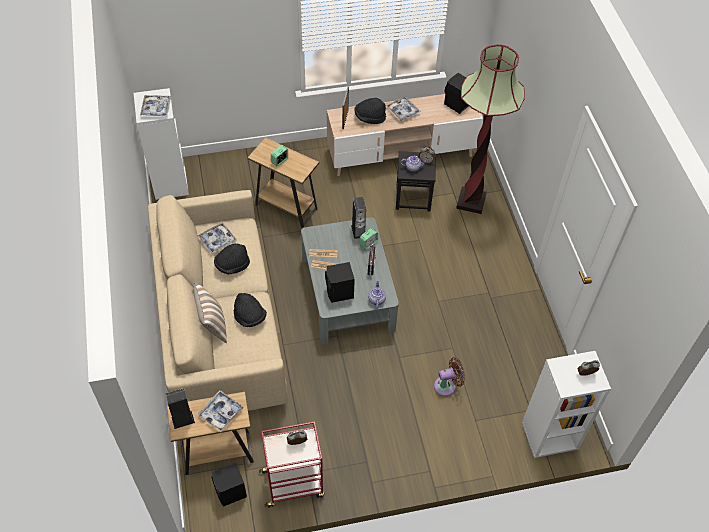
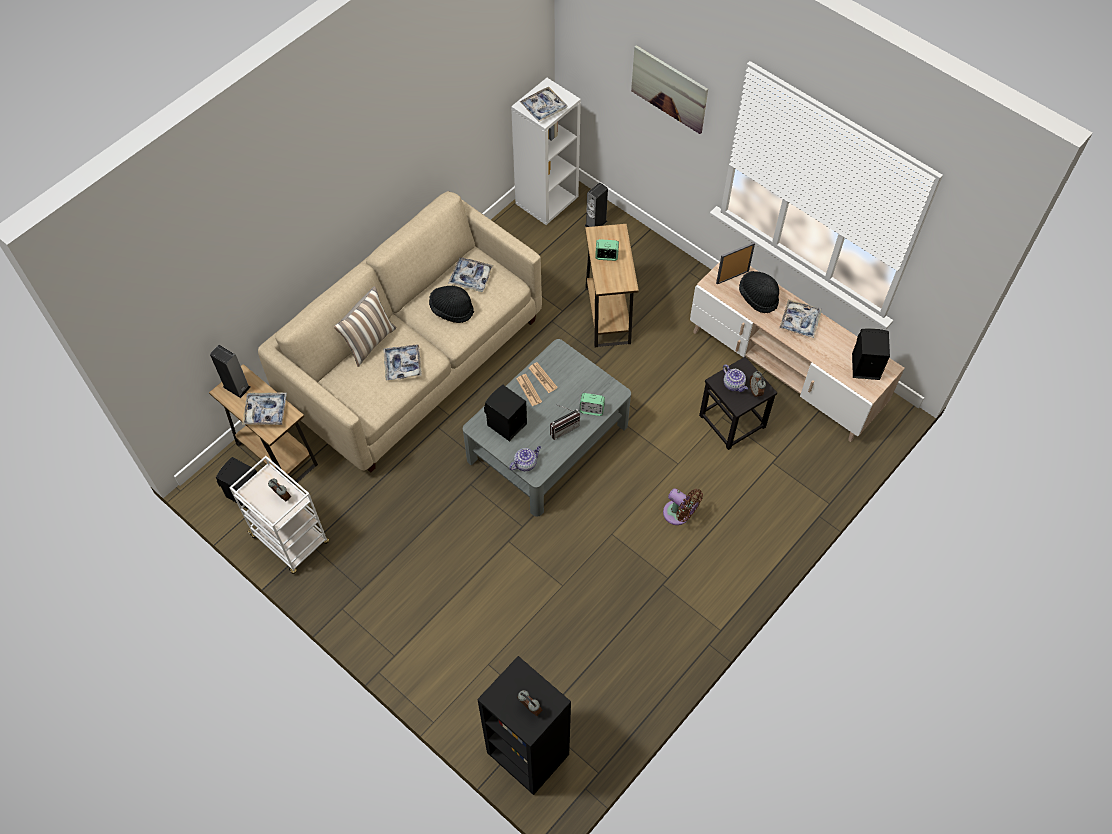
camera: 55 degrees right, 5 degrees up
black hat [234,293,267,327] -> tray [383,345,422,380]
red cart [259,421,325,508] -> white cart [229,456,329,574]
speaker [351,197,366,239] -> speaker moved to [585,182,608,227]
brown fan [434,357,465,396] -> brown fan moved to [663,488,703,525]
floor lamp [456,44,525,214] -> none
white bookcase [522,351,611,458] -> black bookcase [477,656,571,795]
none -> picture [631,45,708,134]

